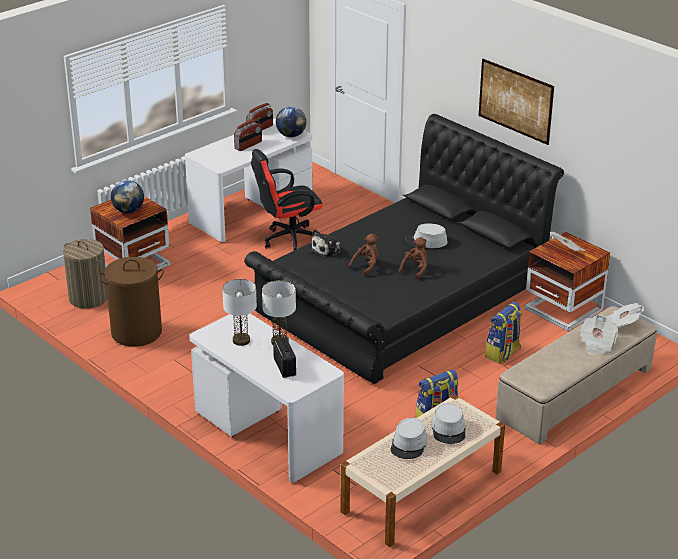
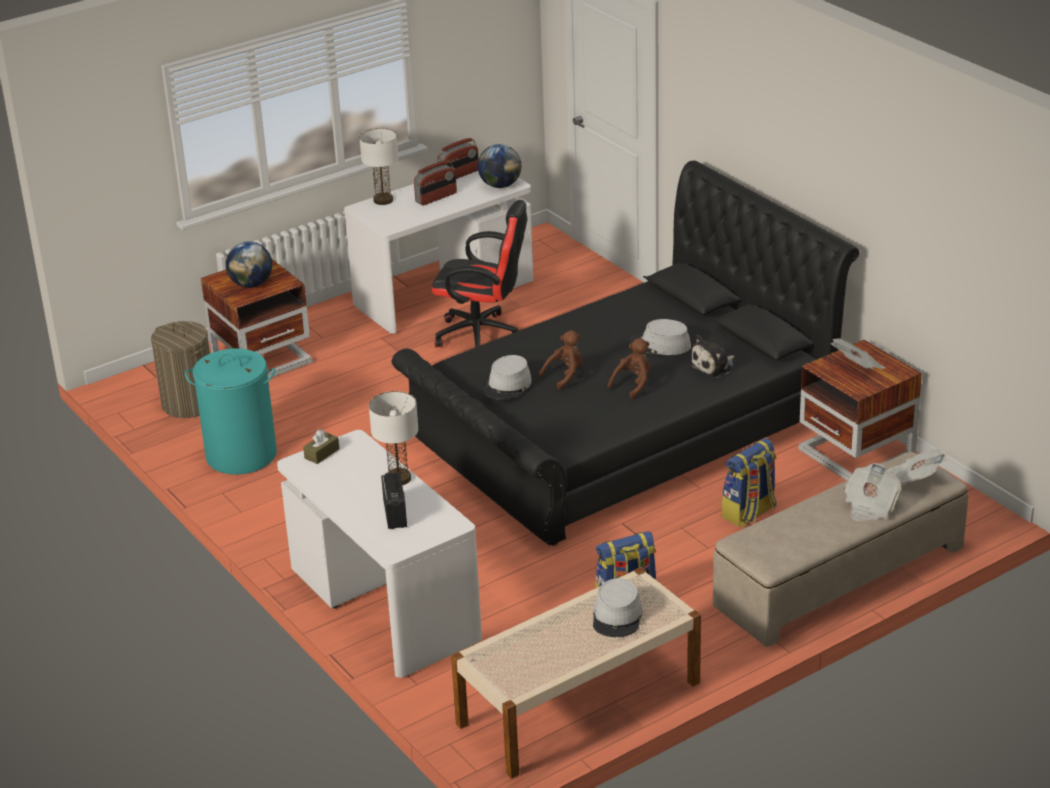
camera: 10 degrees right, 0 degrees up
brown laundry basket [98,257,164,347] -> turquoise laundry basket [185,348,277,475]
table lamp [222,279,257,346] -> table lamp moved to [359,128,399,205]
black office chair [251,149,323,250] -> black office chair turned 150 degrees counterclockwise [432,200,528,348]
plush toy [310,229,341,258] -> plush toy moved to [689,335,735,378]
grey hat [390,418,427,459] -> grey hat moved to [483,355,532,400]
picture [479,59,554,145] -> none
none -> brown tissue box [303,429,339,464]

